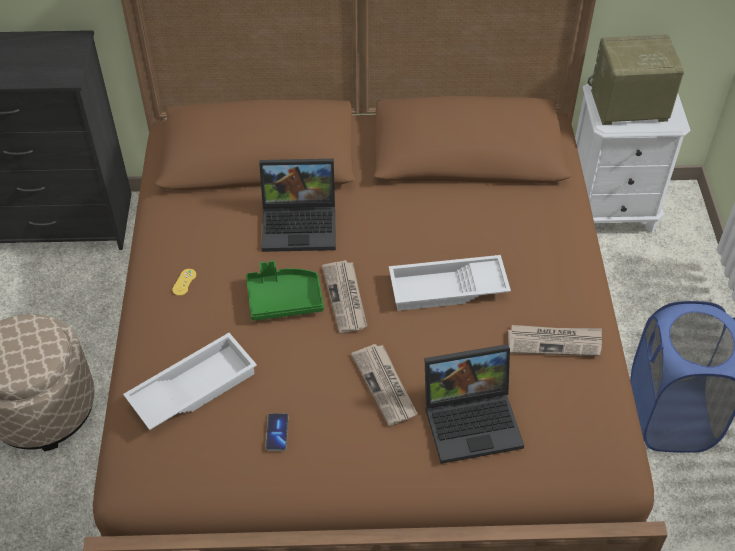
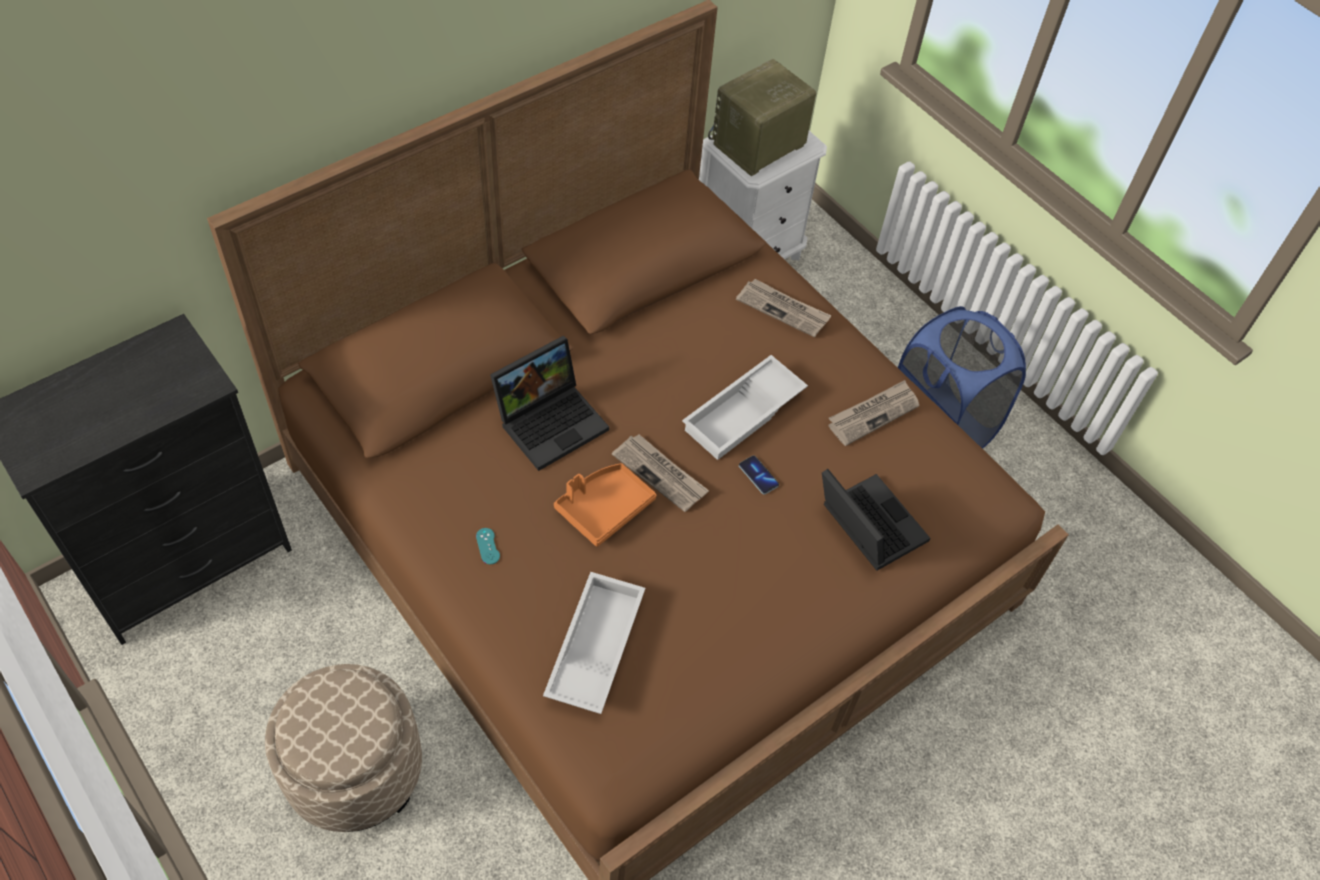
camera: 40 degrees left, 5 degrees up
yellow game controller [172,269,196,296] -> turquoise game controller [476,528,500,564]
green tray [246,261,324,321] -> orange tray [554,463,656,547]
phone [266,413,288,451] -> phone moved to [739,456,779,494]
newspaper [351,344,418,426] -> newspaper moved to [736,279,831,337]
laptop [425,344,524,464] -> laptop turned 75 degrees counterclockwise [822,469,930,571]

